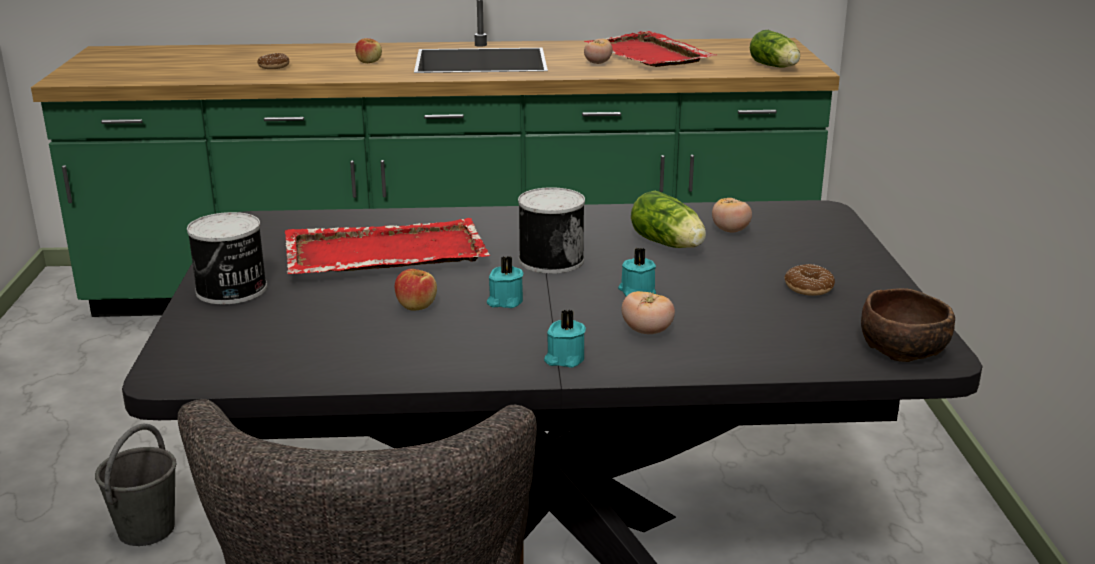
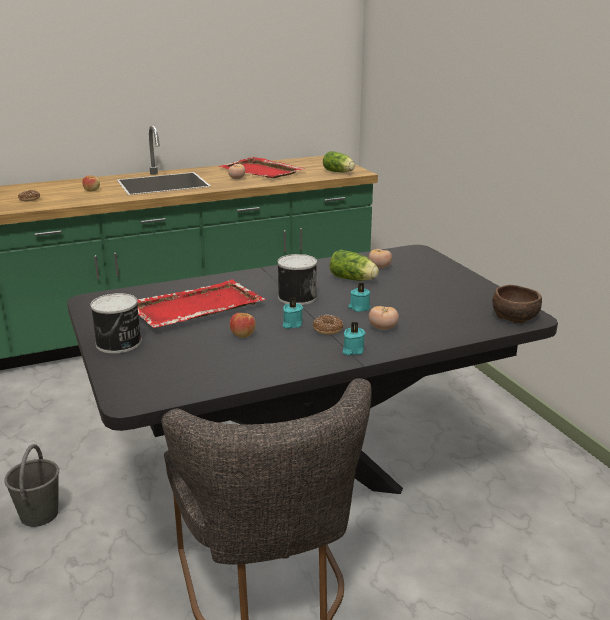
camera: 20 degrees left, 0 degrees up
donut [784,264,835,296] -> donut moved to [312,315,343,335]

